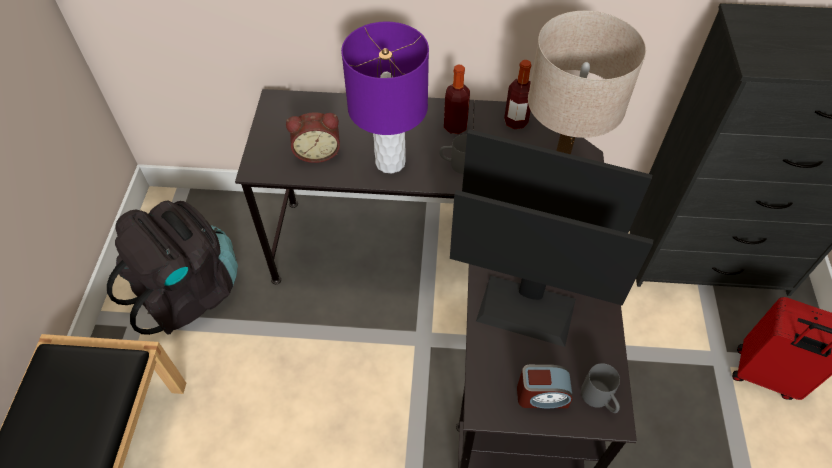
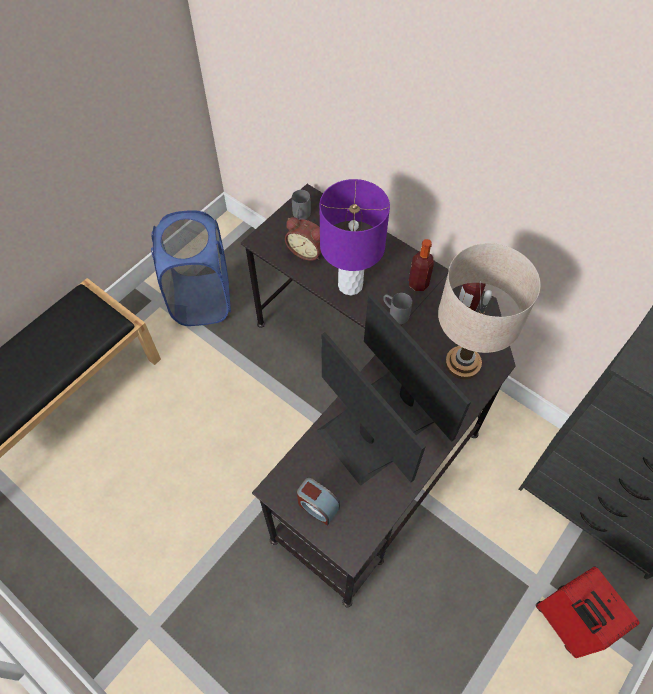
camera: 35 degrees right, 5 degrees up
black backpack [107,200,238,335] -> blue laundry basket [151,210,231,326]
grey mug [581,363,620,413] -> grey mug moved to [292,190,311,220]

